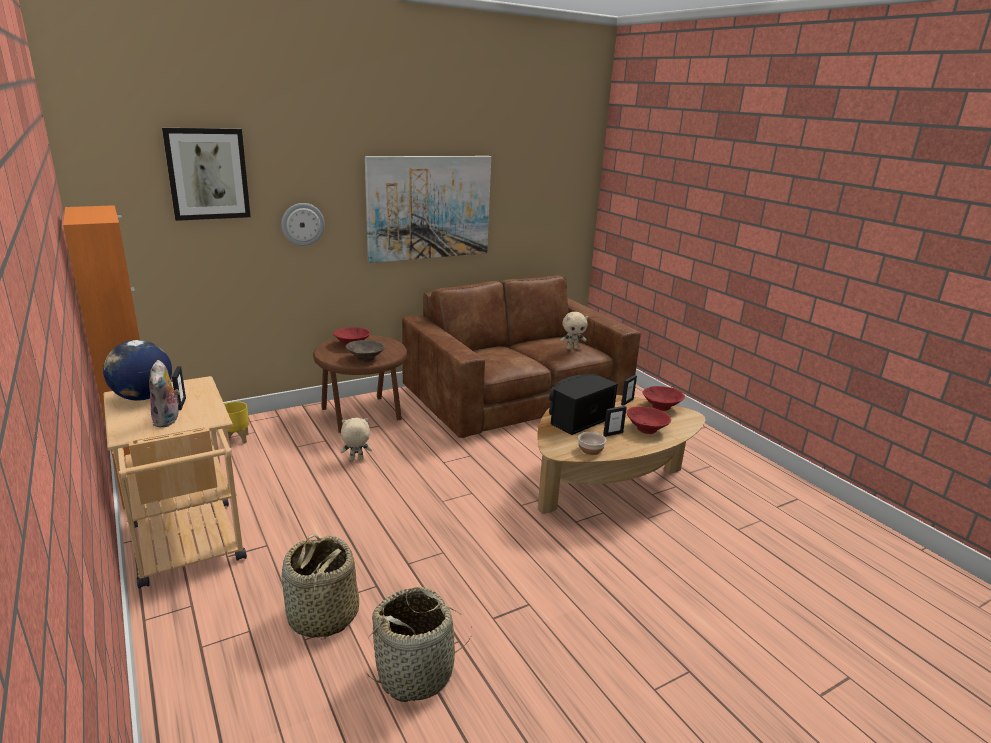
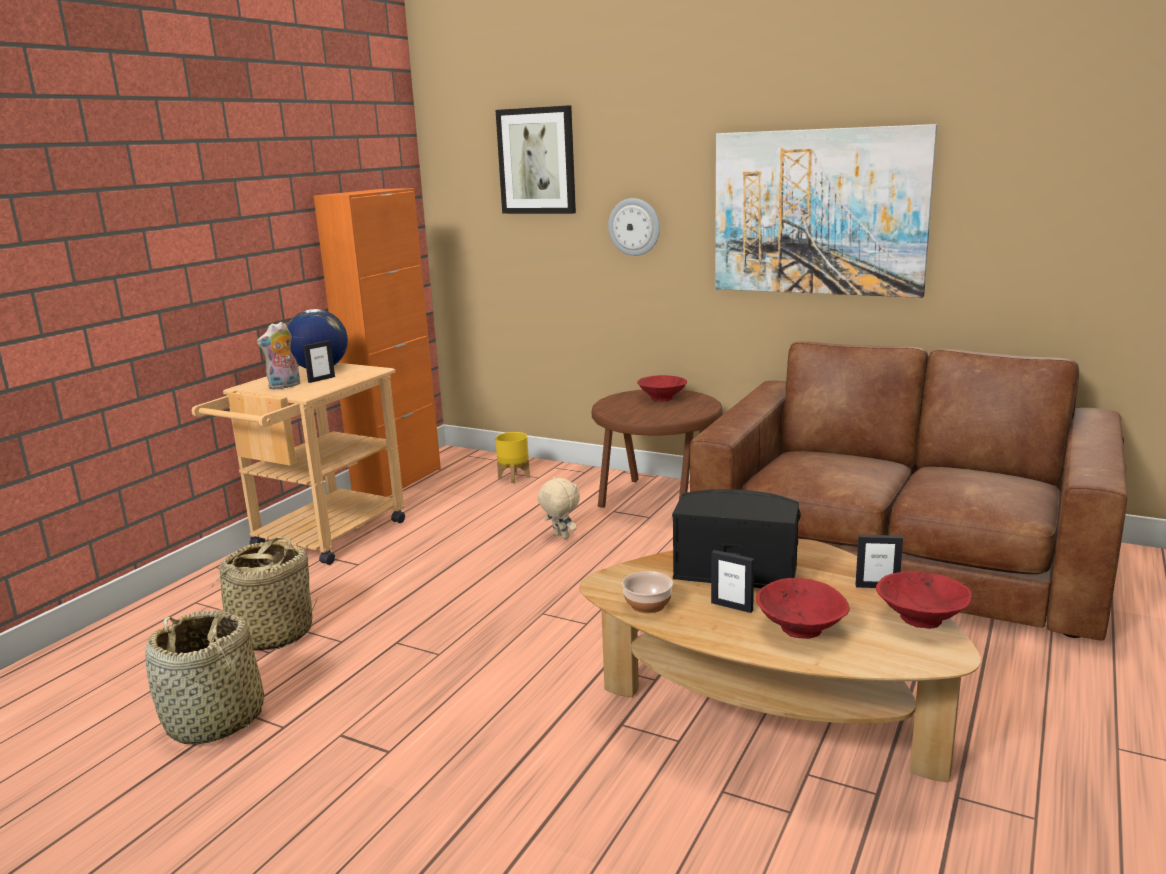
camera: 60 degrees right, 5 degrees down
brown bowl [345,340,385,362] -> none
beige plush toy [560,312,588,349] -> none

